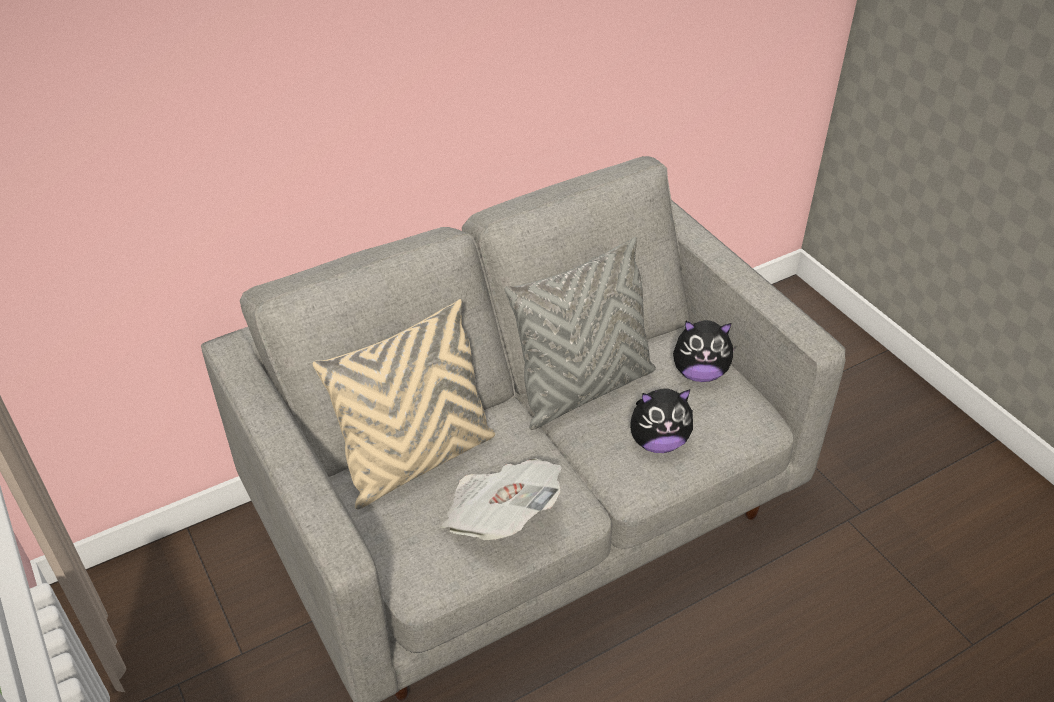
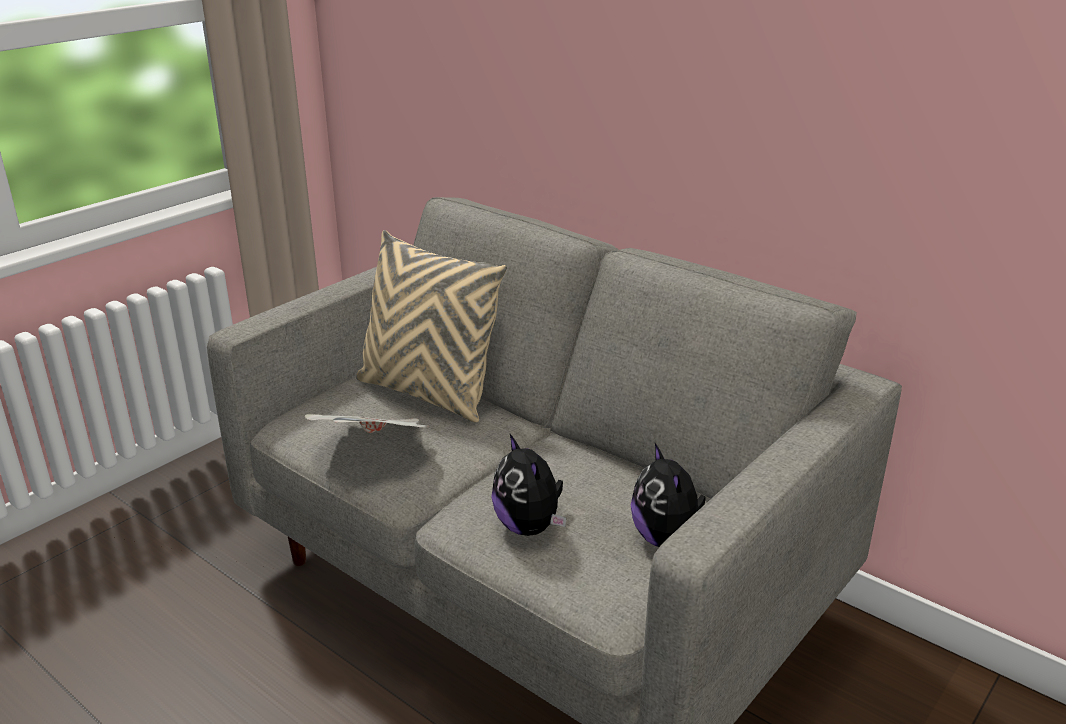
camera: 70 degrees right, 15 degrees down
grey pillow [505,237,656,430] -> none

